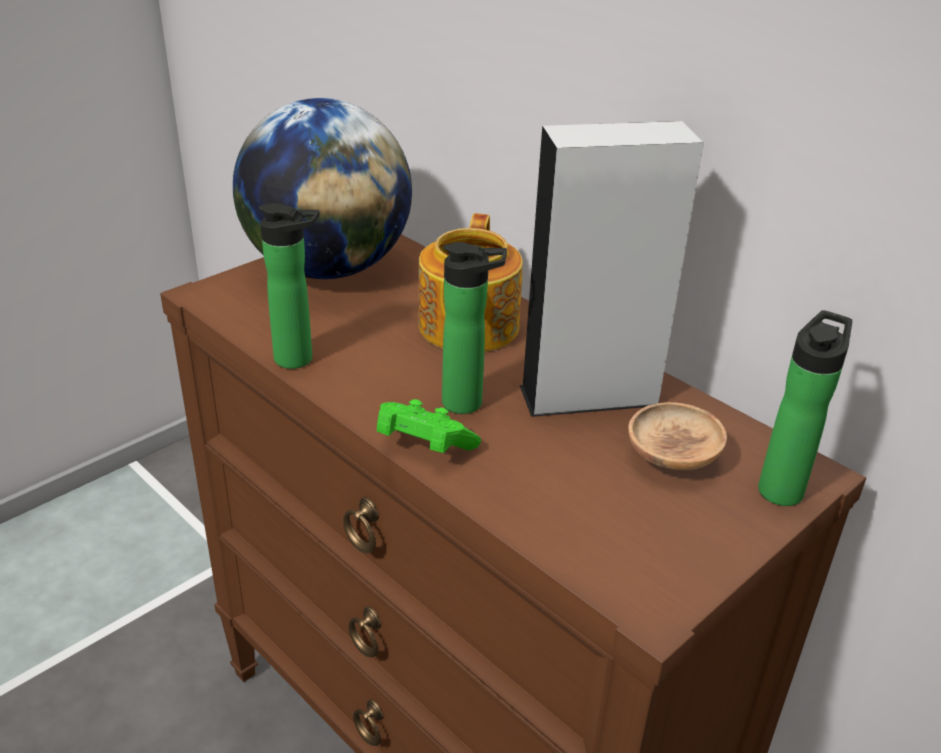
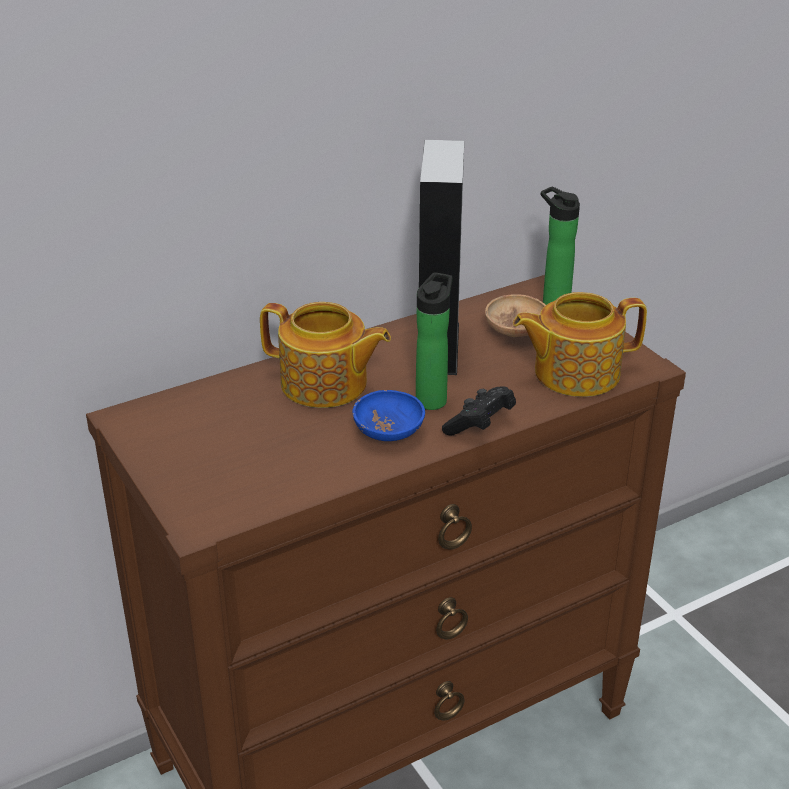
camera: 75 degrees left, 0 degrees up
globe [233,98,412,279] -> none
bottle [259,203,320,369] -> none
green game controller [377,399,481,453] -> black game controller [442,386,516,435]
none -> blue bowl [352,390,425,441]
none -> teapot [513,292,647,397]

